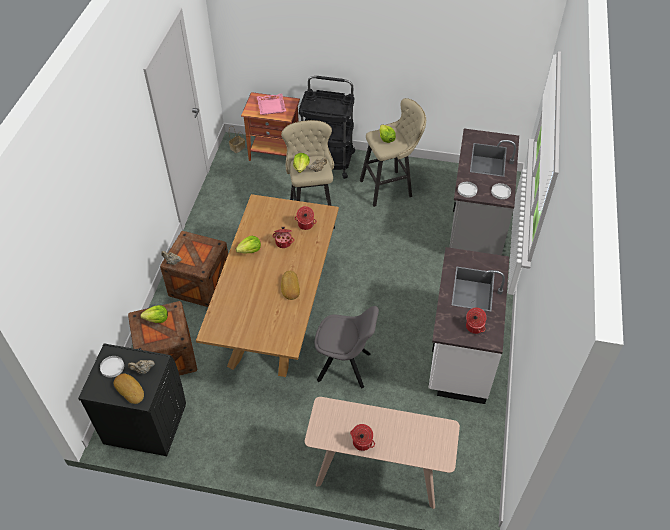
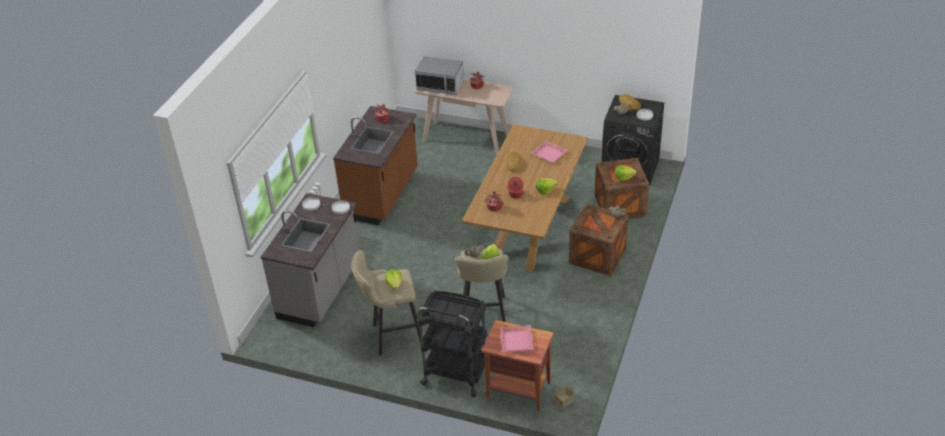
camera: 170 degrees left, 10 degrees down
grey chair [315,306,379,388] -> none
white counter [429,247,509,404] -> brown counter [333,106,418,225]
none -> microwave [415,56,464,95]
none -> pink tray [530,140,568,163]

